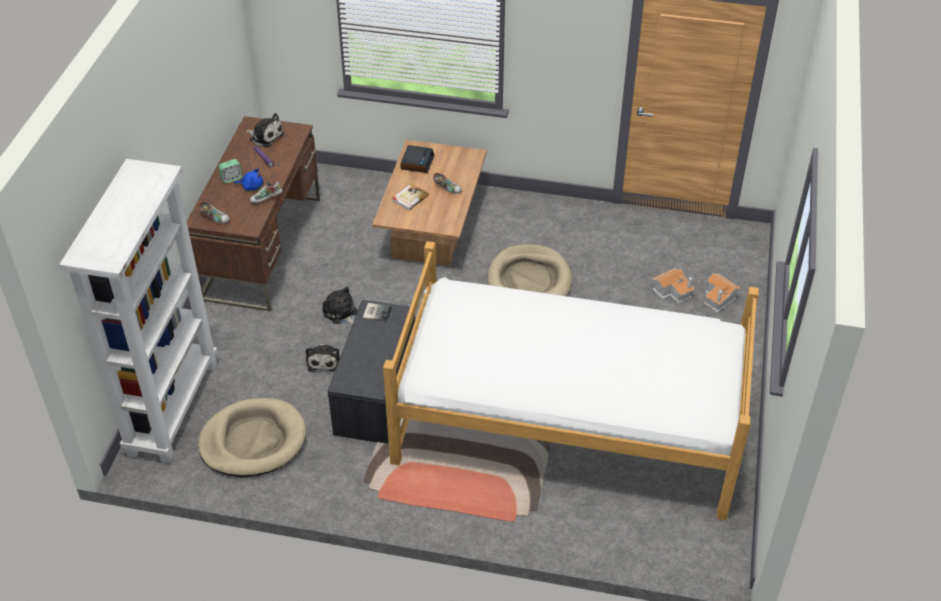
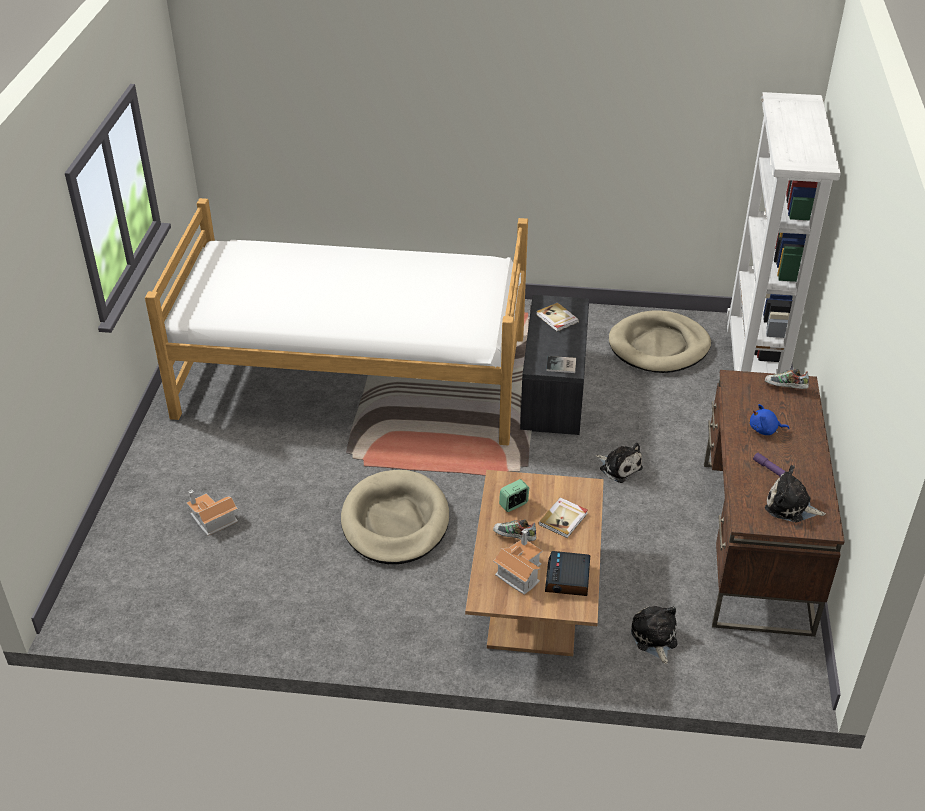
camera: 175 degrees right, 5 degrees down
alarm clock [218,159,243,183] -> alarm clock moved to [499,479,529,512]
shoe [250,180,282,203] -> none
plush toy [306,343,340,372] -> plush toy moved to [631,606,678,664]
toy house [704,273,740,312] -> toy house moved to [493,529,543,595]
none -> book [536,303,579,331]

